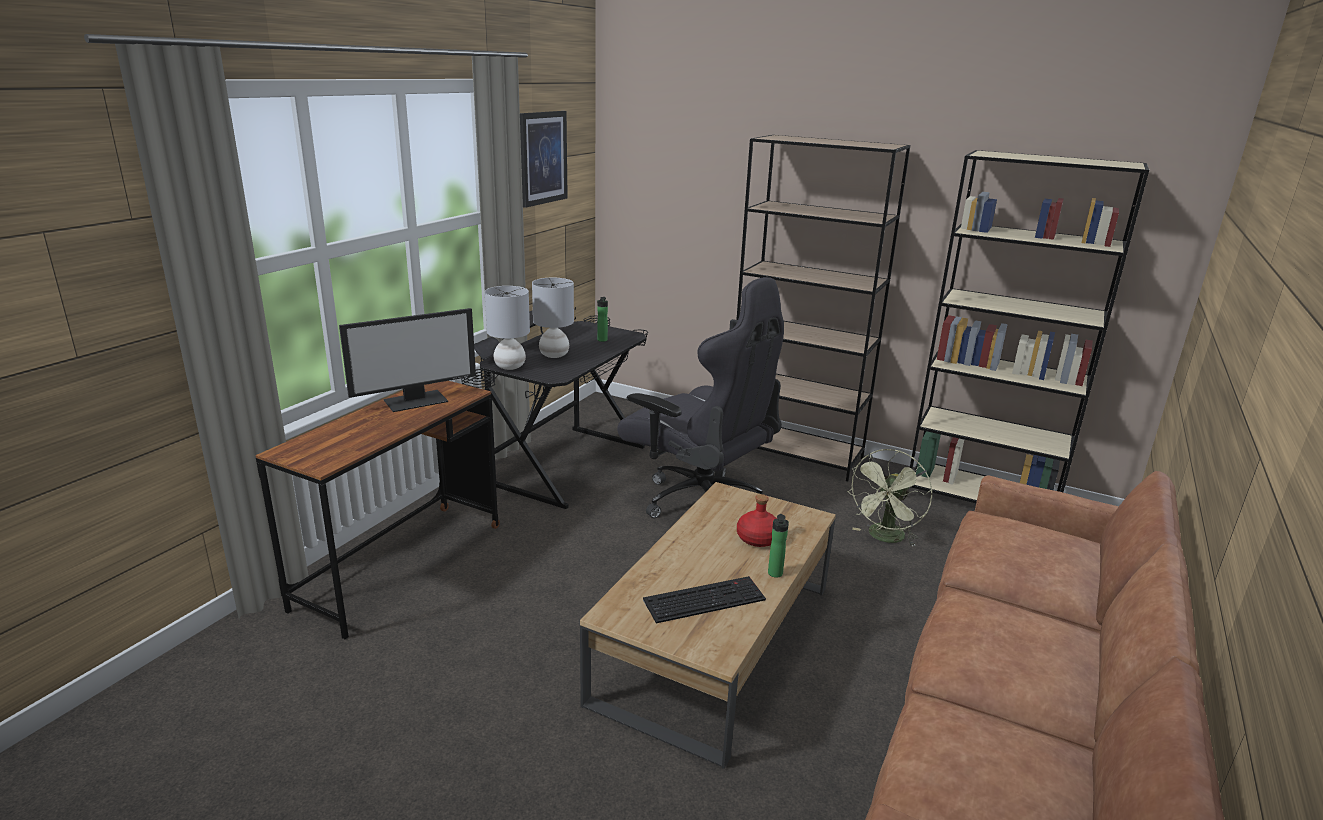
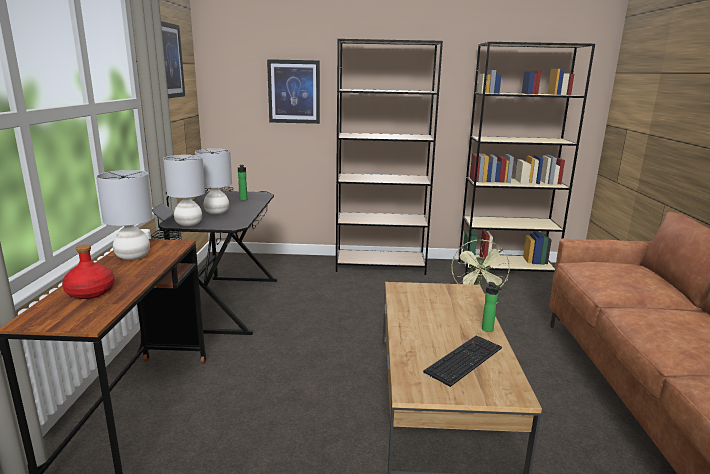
camera: 25 degrees left, 5 degrees down
monitor [339,308,476,412] -> grey table lamp [96,170,153,260]
black office chair [617,277,784,518] -> none
red bottle [737,494,777,547] -> red bottle moved to [62,244,115,299]
none -> picture [267,59,320,124]

